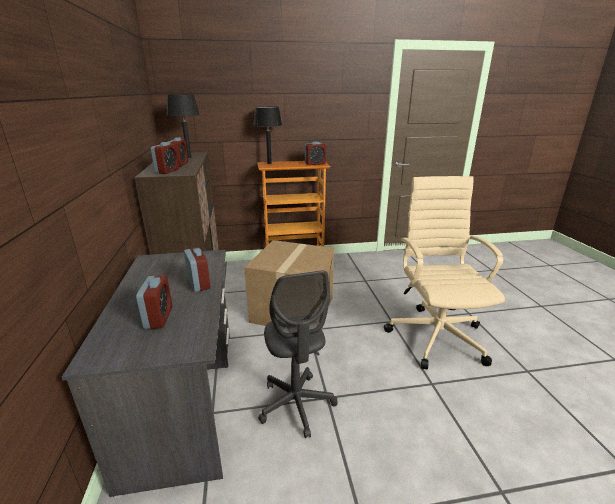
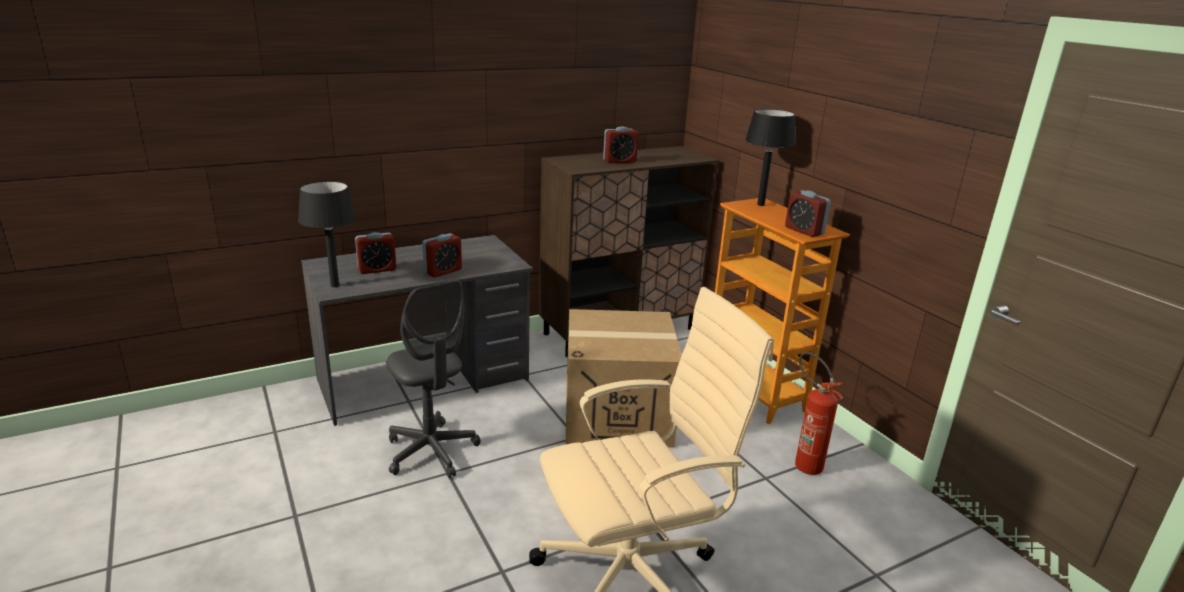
camera: 70 degrees right, 0 degrees up
alarm clock [151,142,179,174] -> none
black table lamp [167,95,200,158] -> black table lamp moved to [298,181,357,287]
grey office chair [258,270,338,438] -> grey office chair turned 90 degrees counterclockwise [387,280,481,478]
none -> fire extinguisher [795,352,843,475]

